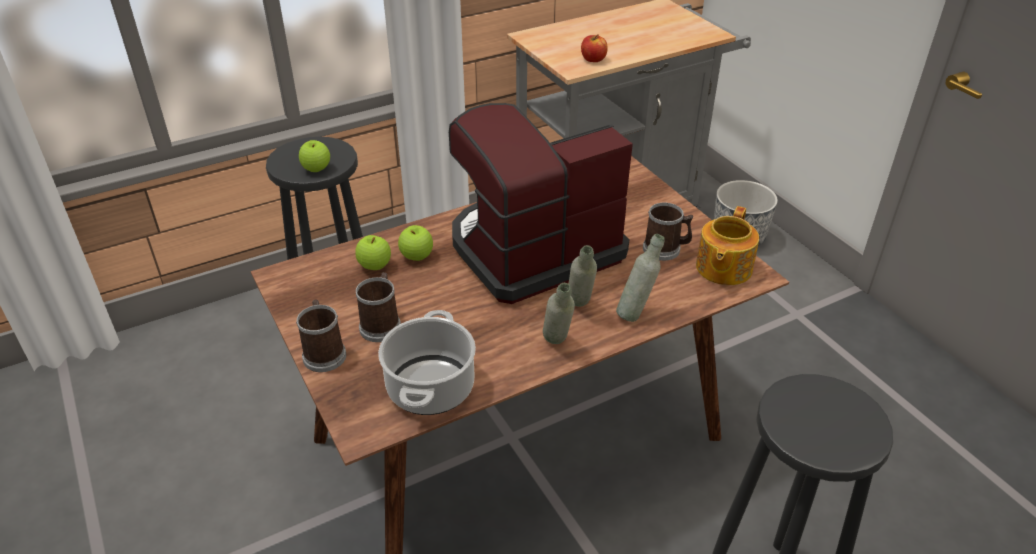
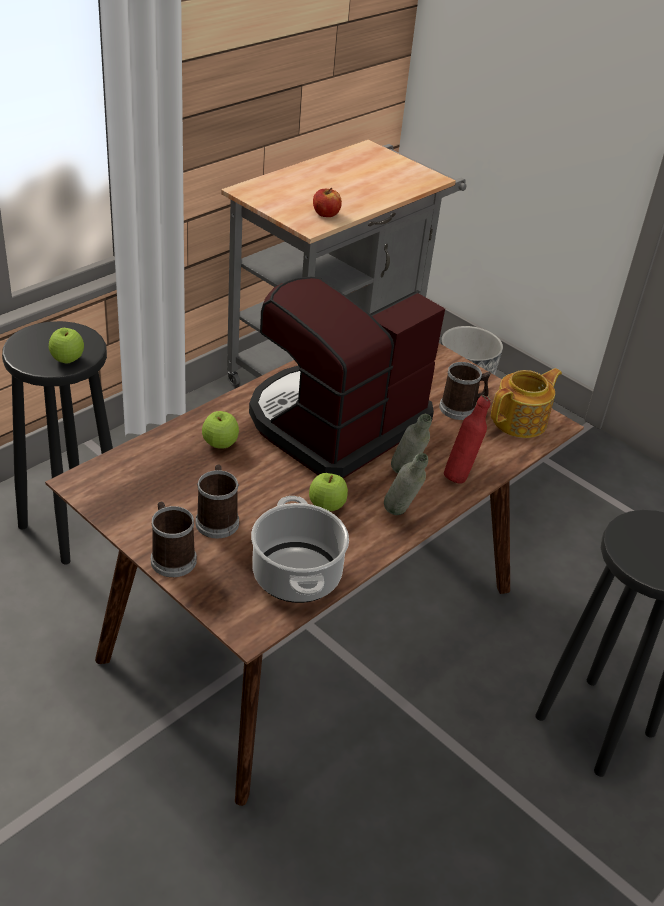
camera: 20 degrees left, 0 degrees up
apple [355,235,391,270] -> apple moved to [309,473,348,511]
grey bottle [616,234,664,322] -> red bottle [444,395,491,484]
teapot [696,206,759,285] -> teapot turned 135 degrees counterclockwise [491,368,562,438]

